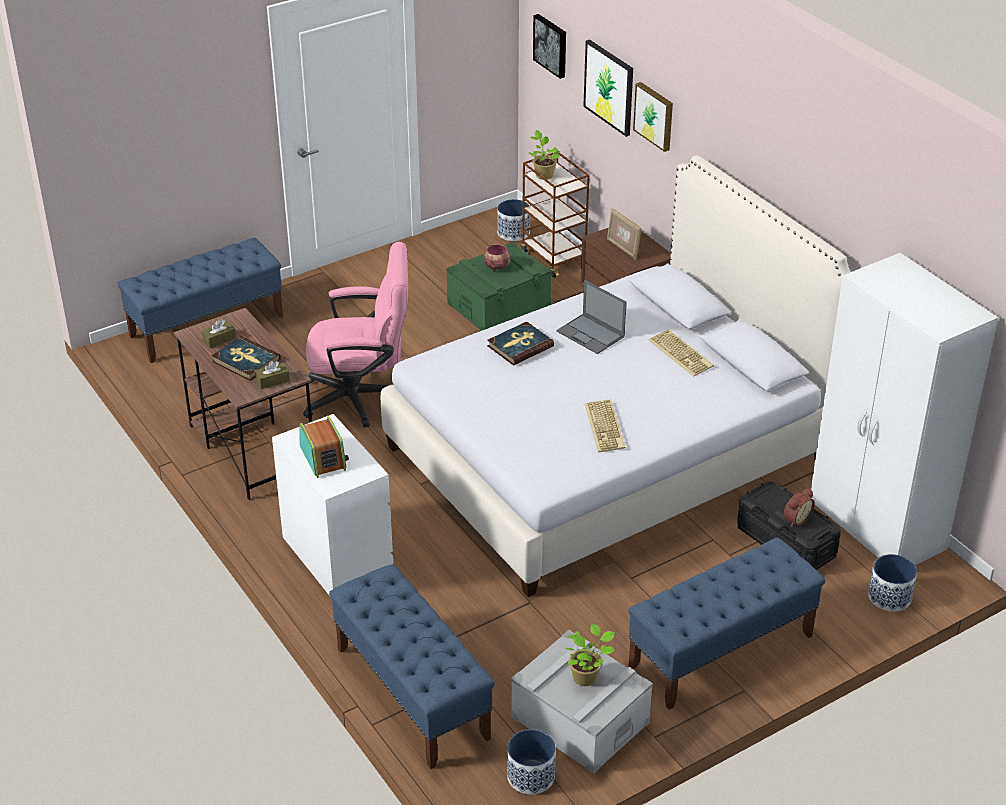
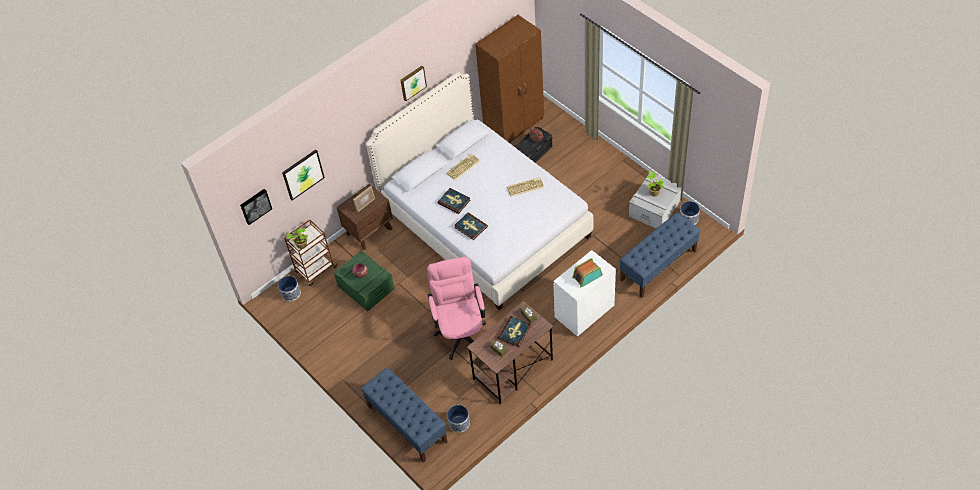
camera: 95 degrees left, 15 degrees up
laptop [556,280,627,354] -> book [438,188,470,214]
blue bench [628,537,825,710] -> none
picture [633,82,673,152] -> picture moved to [400,66,427,101]
white wardrobe [811,253,998,565] -> brown wardrobe [475,15,544,143]
planter [868,554,917,611] -> planter moved to [447,405,470,433]

